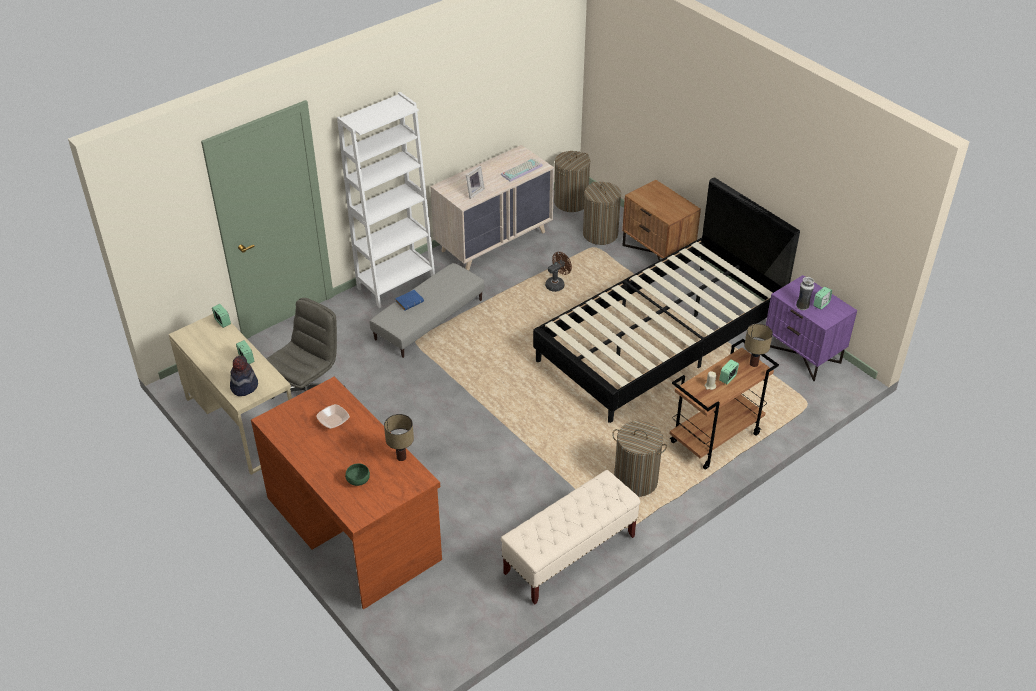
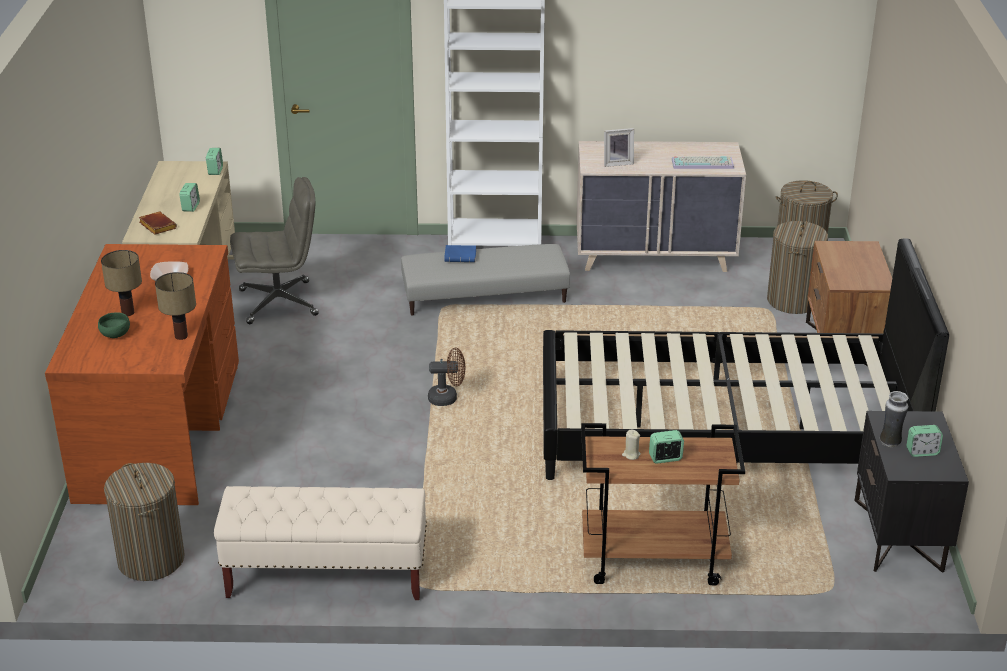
camera: 40 degrees right, 10 degrees down
hat [230,356,258,396] -> brown book [139,212,177,235]
brown fan [545,252,572,292] -> brown fan moved to [428,348,465,406]
laundry basket [612,421,667,497] -> laundry basket moved to [104,463,185,581]
table lamp [744,323,773,367] -> table lamp moved to [101,250,142,316]
purple nightstand [766,275,857,381] -> black nightstand [854,411,969,573]

